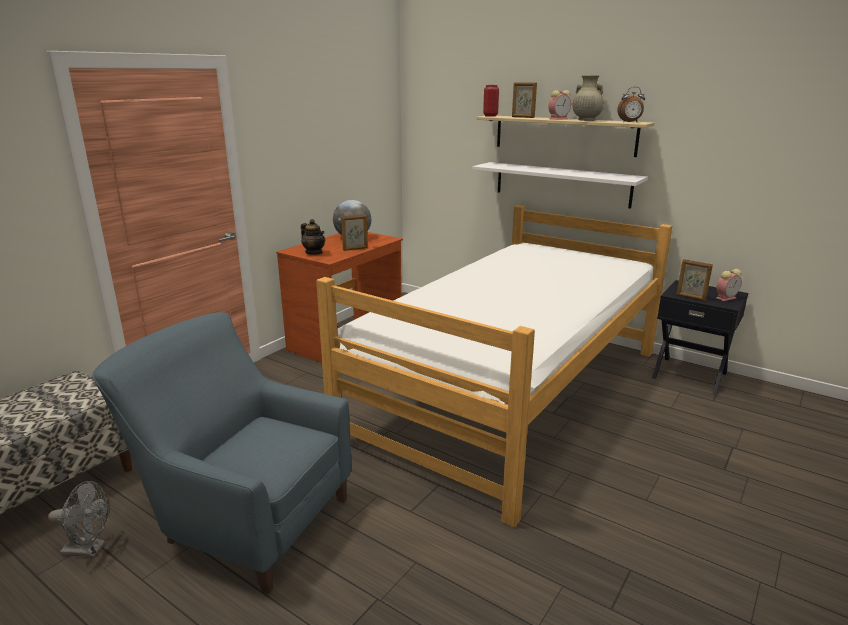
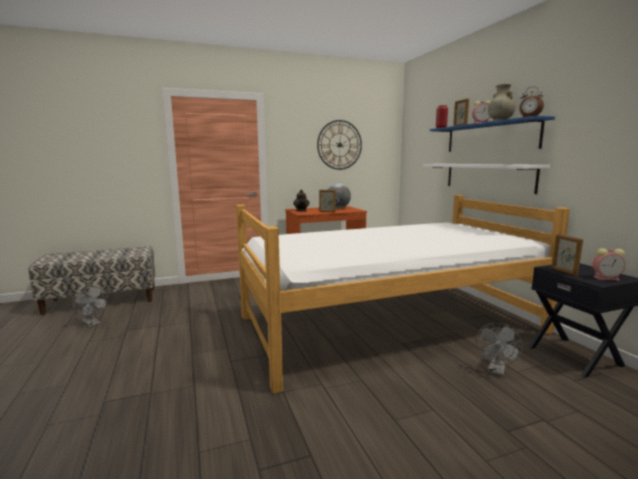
camera: 35 degrees right, 10 degrees down
blue armchair [92,312,352,594] -> none
beige shelf [476,116,654,157] -> blue shelf [430,116,555,152]
none -> wall clock [317,120,362,170]
none -> grey fan [476,323,523,376]

